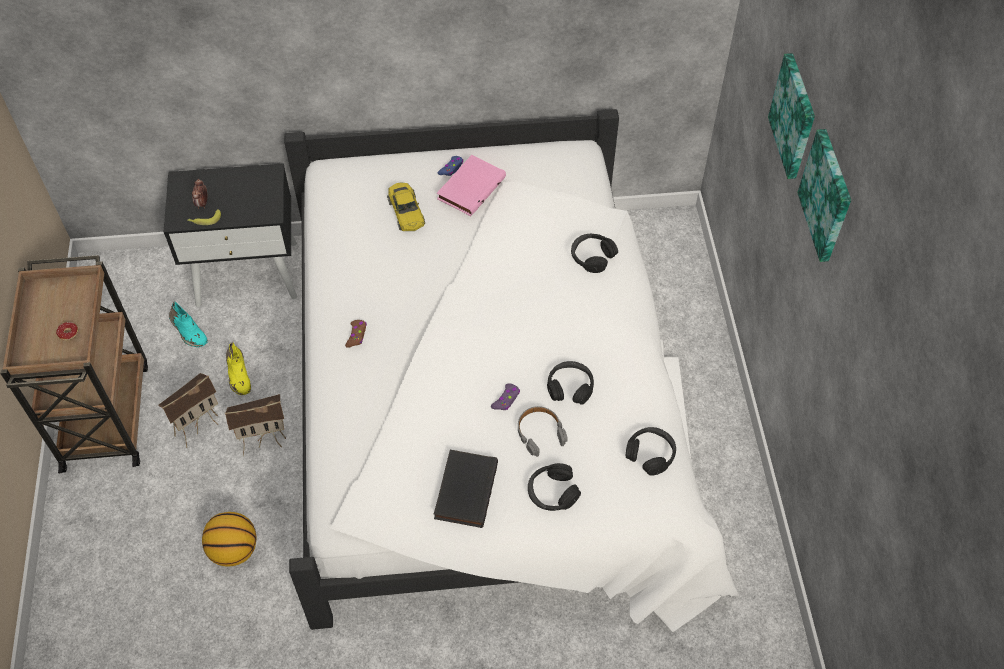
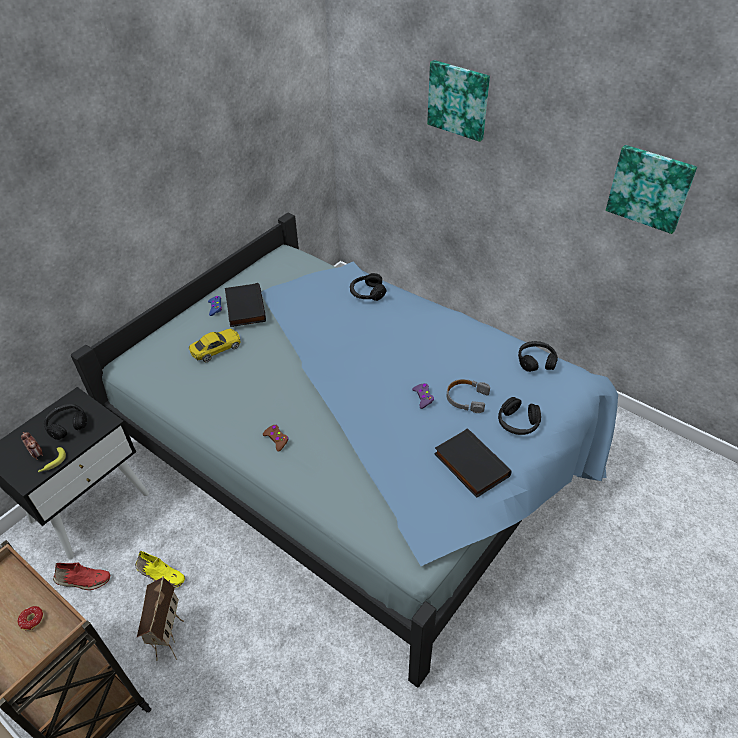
camera: 45 degrees left, 10 degrees down
turquoise shoe [169,301,208,347] -> red shoe [53,563,110,590]
basketball [202,512,256,567] -> none
toy house [225,394,286,456] -> none
white bed [284,109,739,632] -> blue bed [71,213,618,688]
yellow toy car [387,183,425,231] -> yellow toy car turned 60 degrees counterclockwise [189,329,241,362]
pink book [437,155,506,216] -> black book [225,283,266,327]
black headphones [547,361,594,404] -> black headphones moved to [44,404,87,440]
picture [797,129,851,262] -> picture moved to [606,145,697,234]

